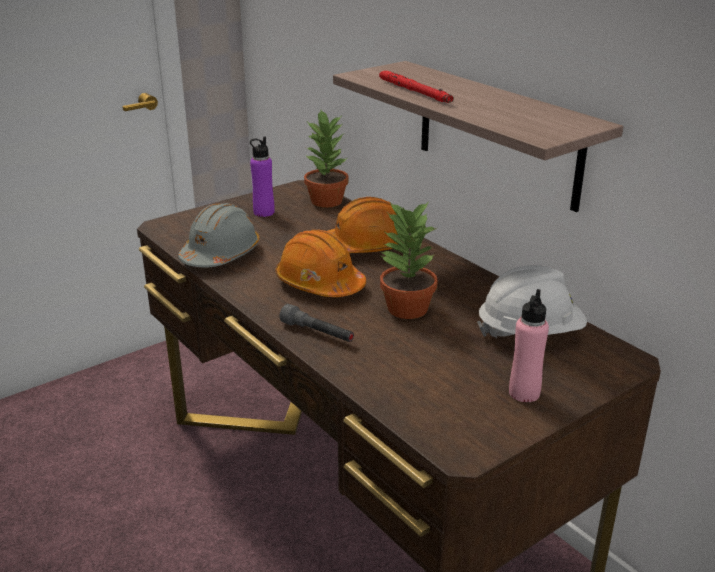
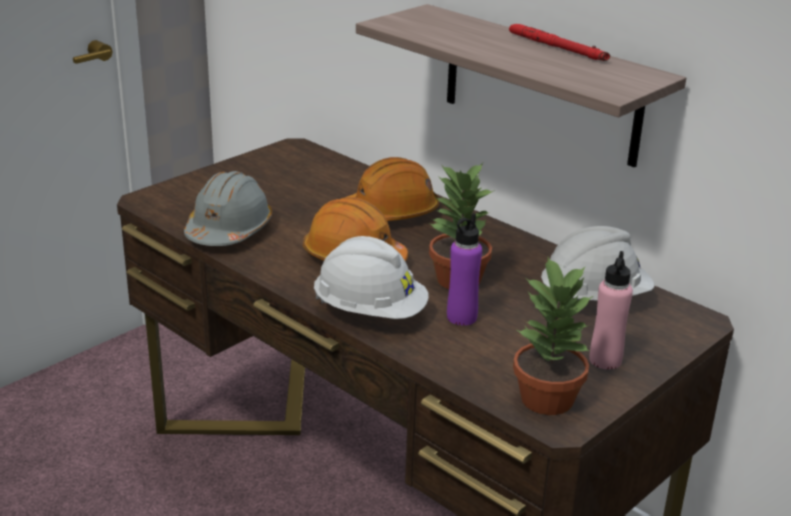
camera: 10 degrees left, 0 degrees up
purple bottle [250,137,275,217] -> purple bottle moved to [447,213,482,326]
grey flashlight [279,304,354,342] -> white hard hat [314,236,429,319]
potted plant [304,110,349,208] -> potted plant moved to [513,257,593,415]
red flashlight [379,71,454,103] -> red flashlight moved to [509,24,610,61]

